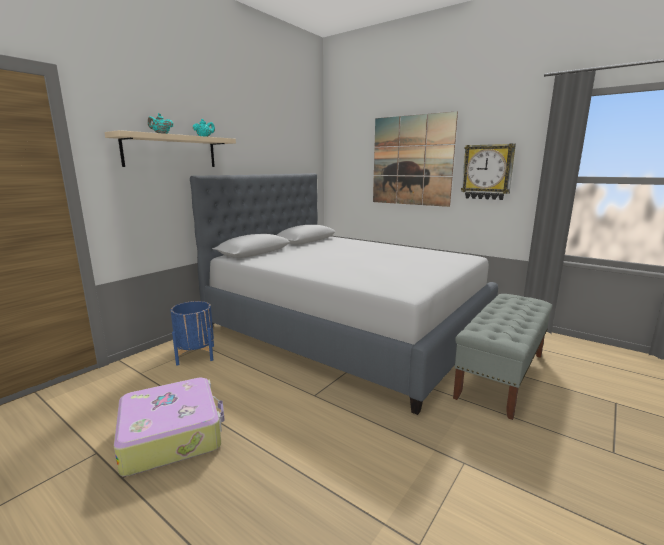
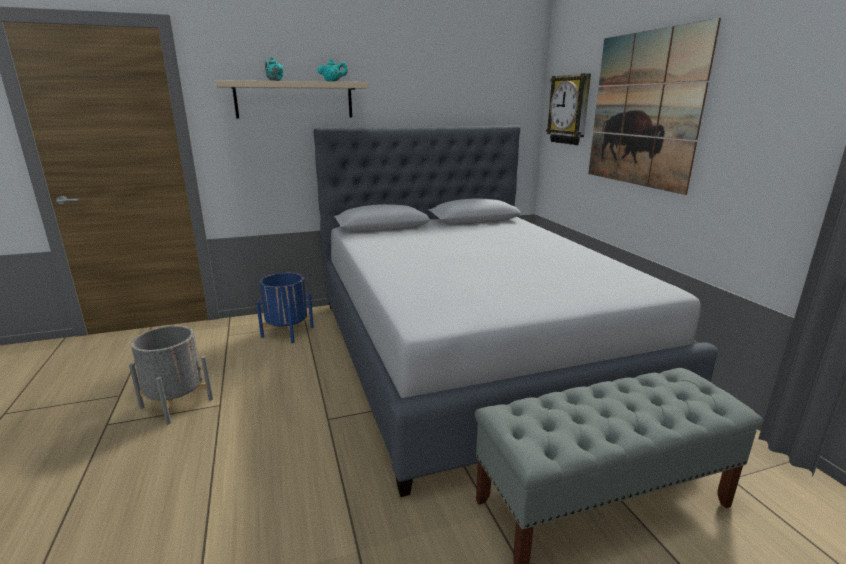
camera: 35 degrees right, 5 degrees up
suitcase [114,378,225,476] -> grey planter [129,325,213,424]
wall clock [461,144,516,200] -> wall clock moved to [546,73,591,145]

